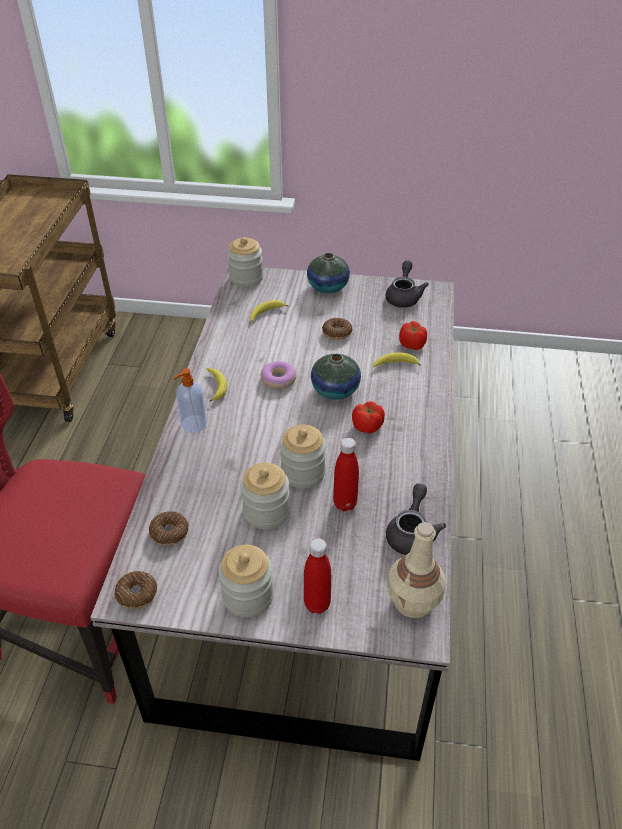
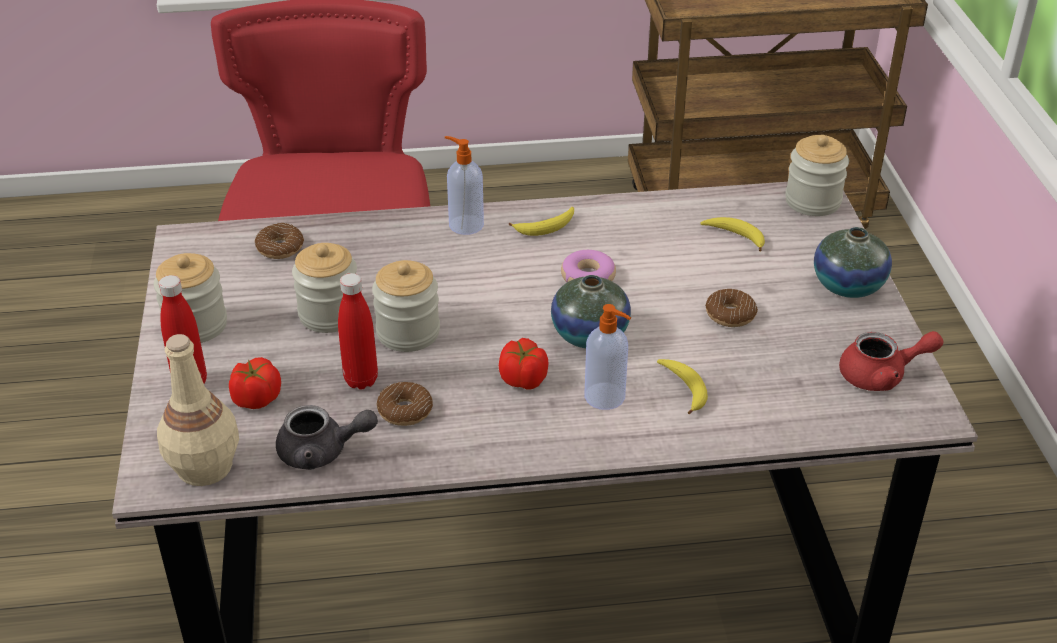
camera: 75 degrees right, 5 degrees down
donut [115,571,157,609] -> donut moved to [377,382,433,426]
grey teapot [386,260,429,308] -> red teapot [839,331,943,391]
tomato [399,321,427,350] -> tomato moved to [229,357,281,409]
none -> soap dispenser [584,304,631,410]

